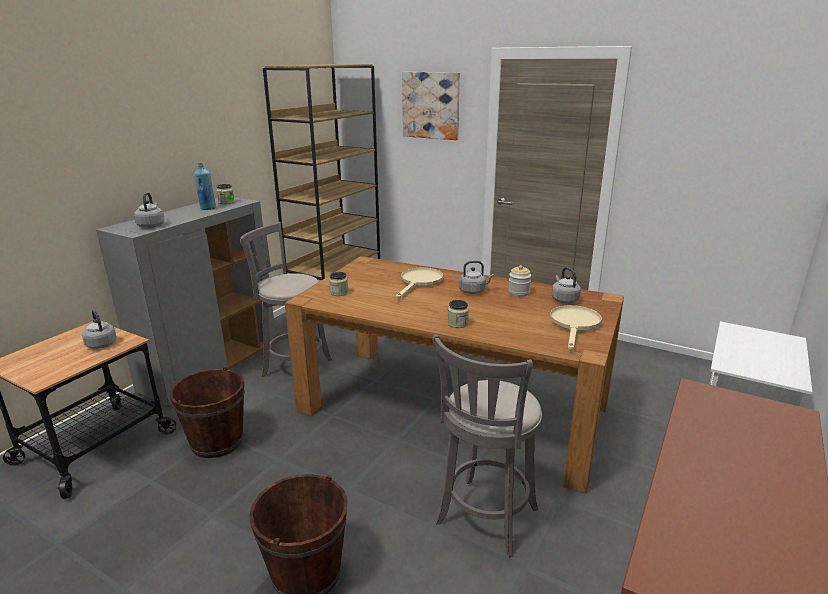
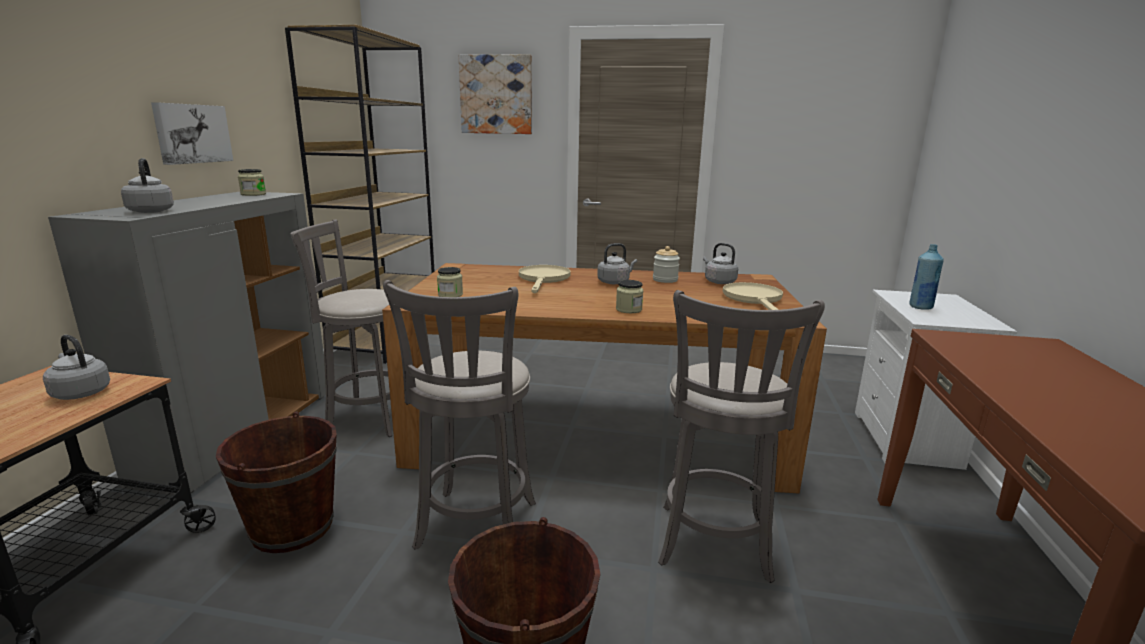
camera: 20 degrees left, 5 degrees down
blue bottle [194,163,216,210] -> blue bottle moved to [909,244,944,310]
none -> picture [151,102,233,165]
none -> grey stool [383,280,536,550]

